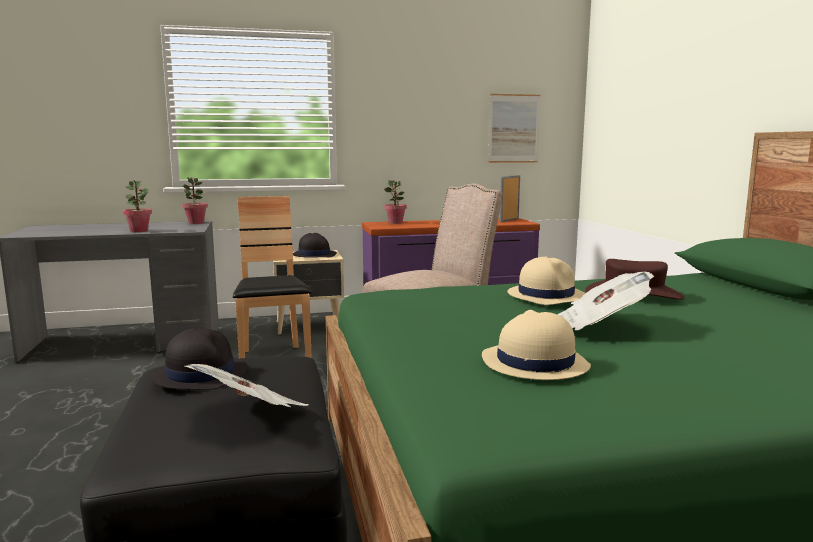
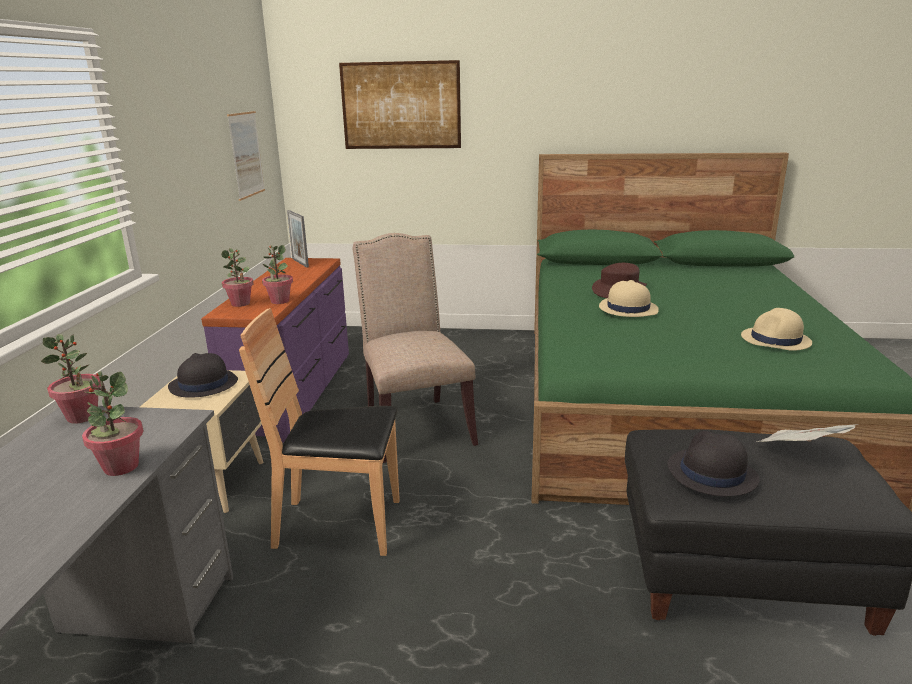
camera: 70 degrees left, 10 degrees up
newspaper [557,272,654,330] -> none
none -> potted plant [262,245,293,304]
none -> picture [339,60,461,149]

